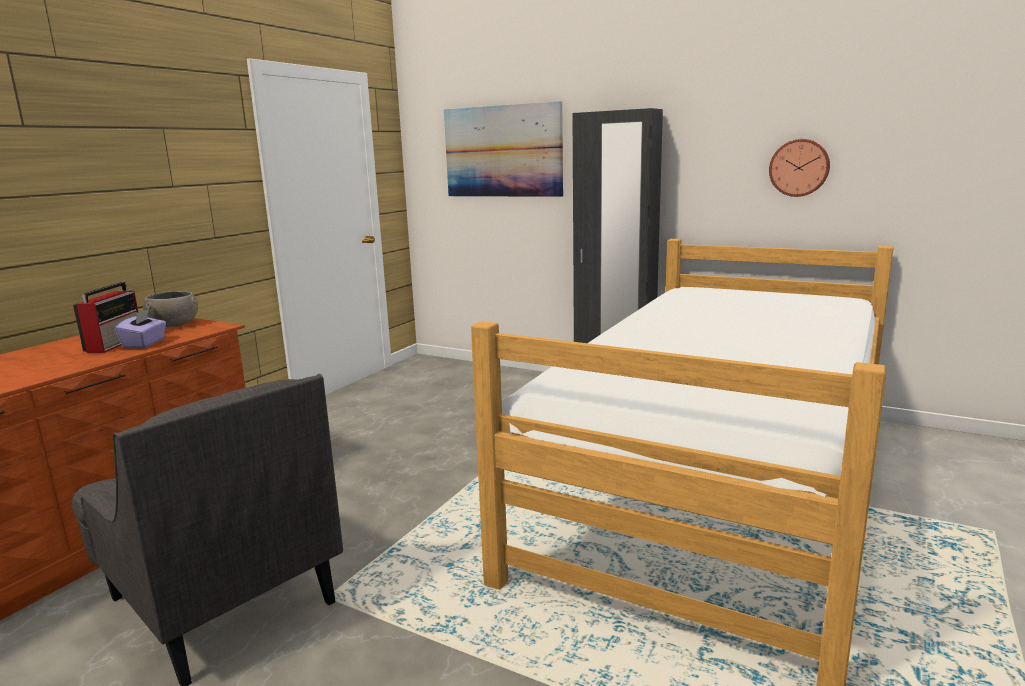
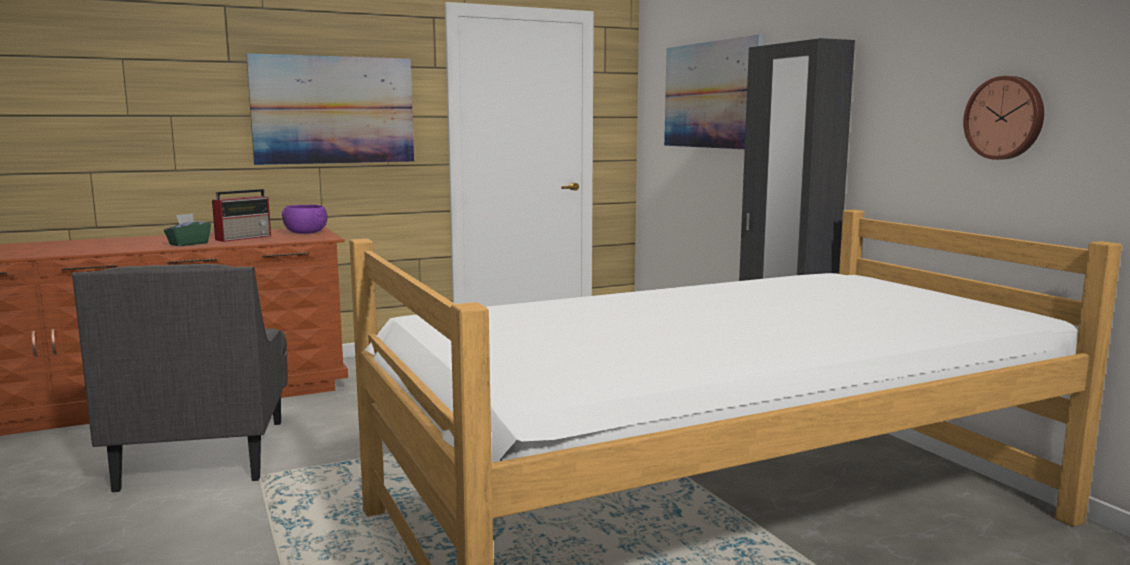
camera: 35 degrees right, 5 degrees down
purple tissue box [115,309,166,349] -> none
grey bowl [143,291,198,327] -> purple bowl [282,205,328,234]
none -> green tissue box [164,213,211,246]
none -> picture [246,53,414,165]

